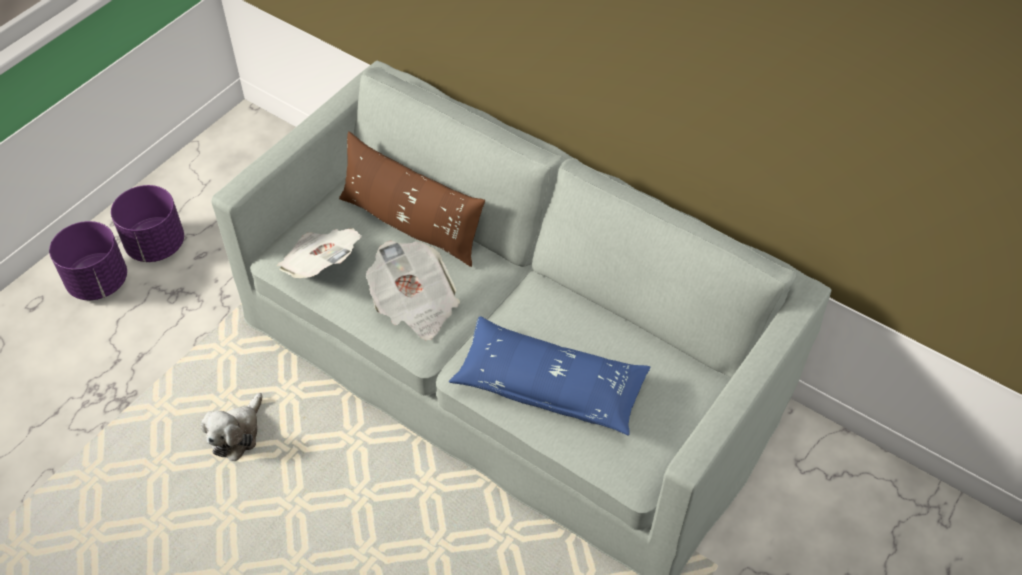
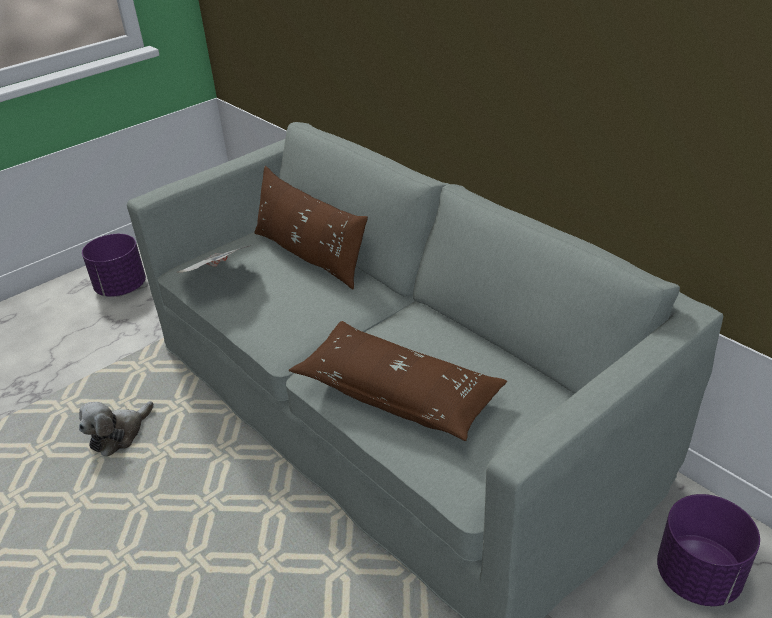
camera: 15 degrees right, 15 degrees down
purple planter [49,221,127,300] -> purple planter moved to [657,494,760,606]
newspaper [366,240,460,340] -> none
blue pillow [449,316,650,436] -> brown pillow [289,321,507,441]

